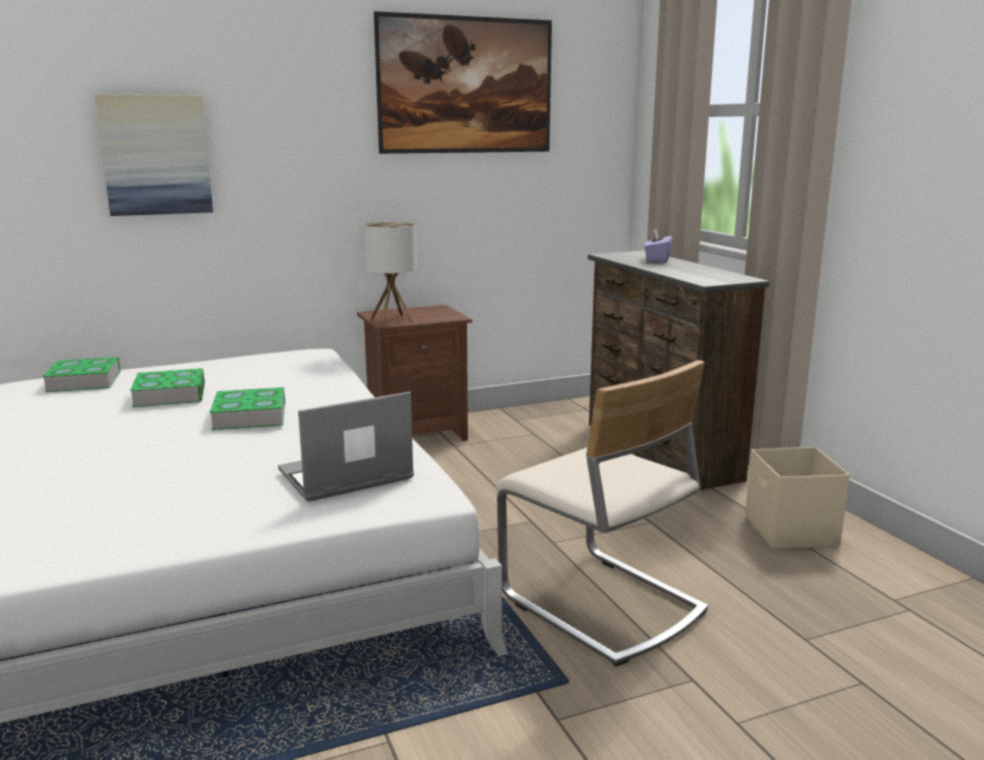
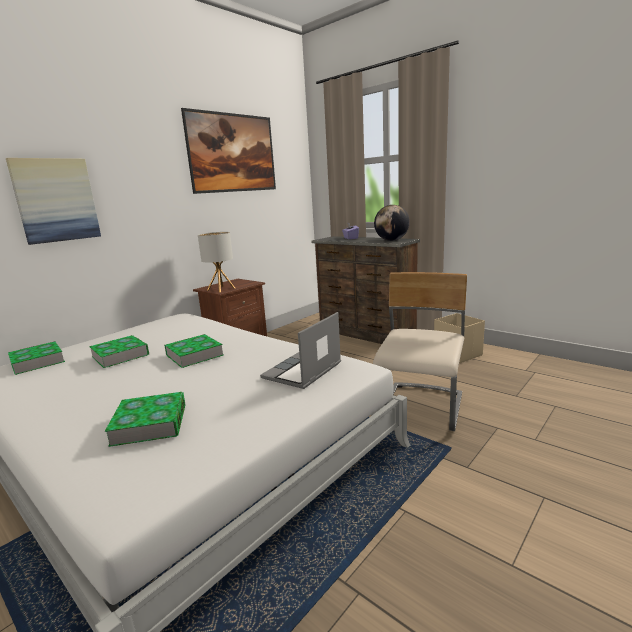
camera: 25 degrees left, 0 degrees up
beige chair [496,360,708,667] -> beige chair turned 90 degrees counterclockwise [373,272,467,431]
none -> book [105,392,186,447]
none -> globe [374,205,410,241]

